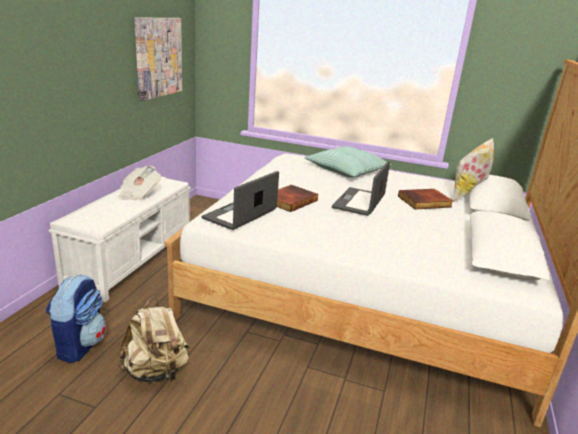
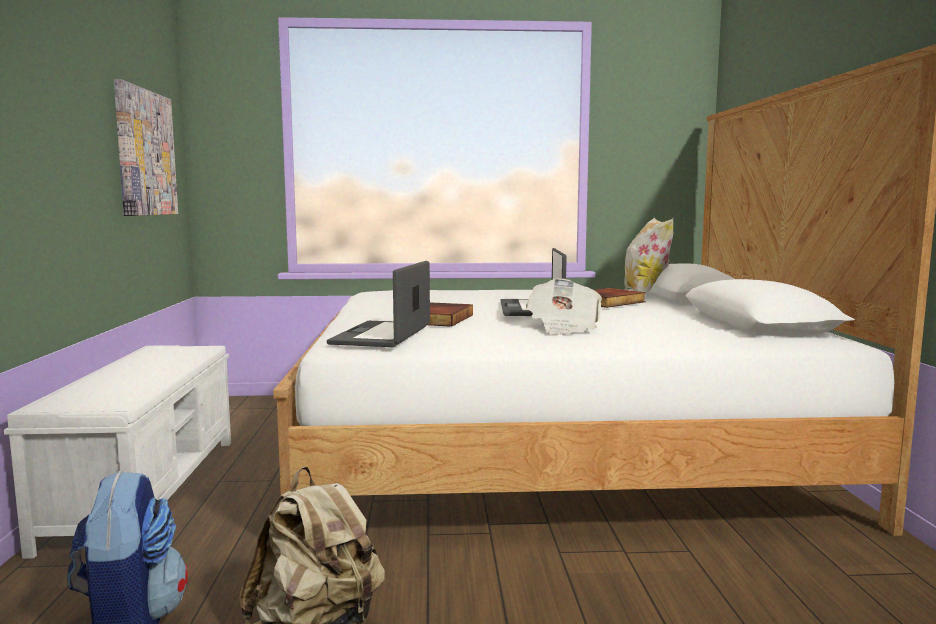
camera: 20 degrees left, 15 degrees down
newspaper [118,166,161,200] -> newspaper moved to [526,278,602,335]
pillow [305,146,391,178] -> none

